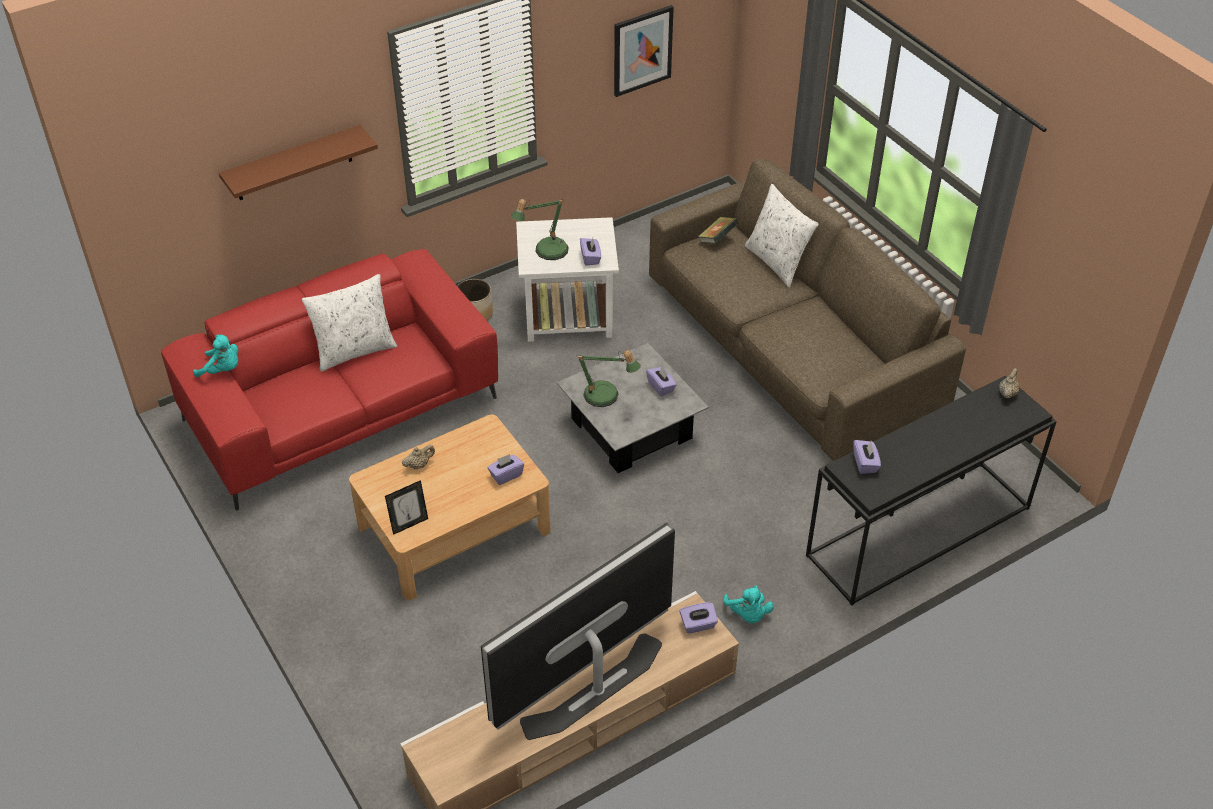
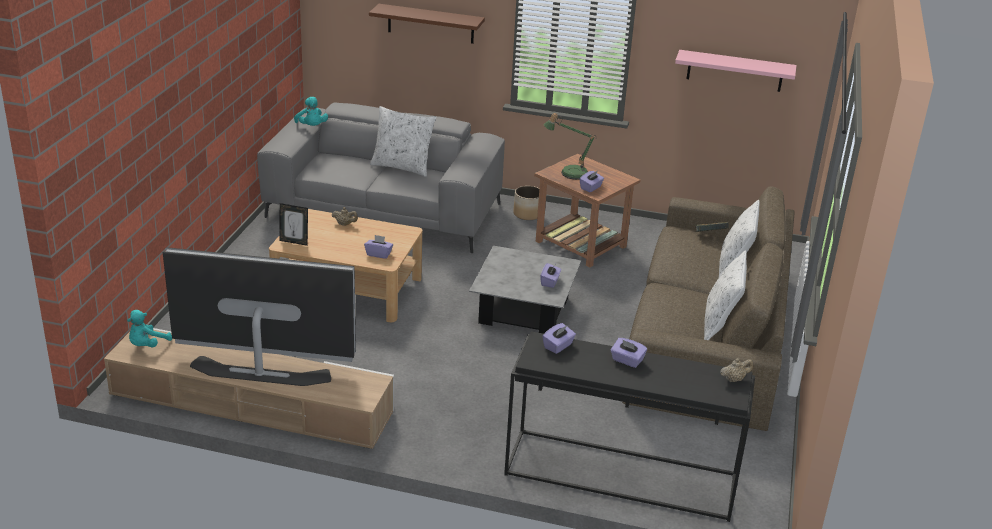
camera: 45 degrees right, 15 degrees down
red sofa [161,249,498,511] -> grey sofa [257,103,505,253]
white side table [516,217,619,342] -> brown side table [534,154,641,267]
table lamp [576,350,641,407] -> none
picture [614,5,674,97] -> pink shelf [675,50,797,92]
purple tissue box [679,602,718,634] -> purple tissue box moved to [611,338,647,368]
turquoise plush toy [723,585,774,623] -> turquoise plush toy moved to [127,310,172,347]
none -> white pillow [704,251,747,340]

